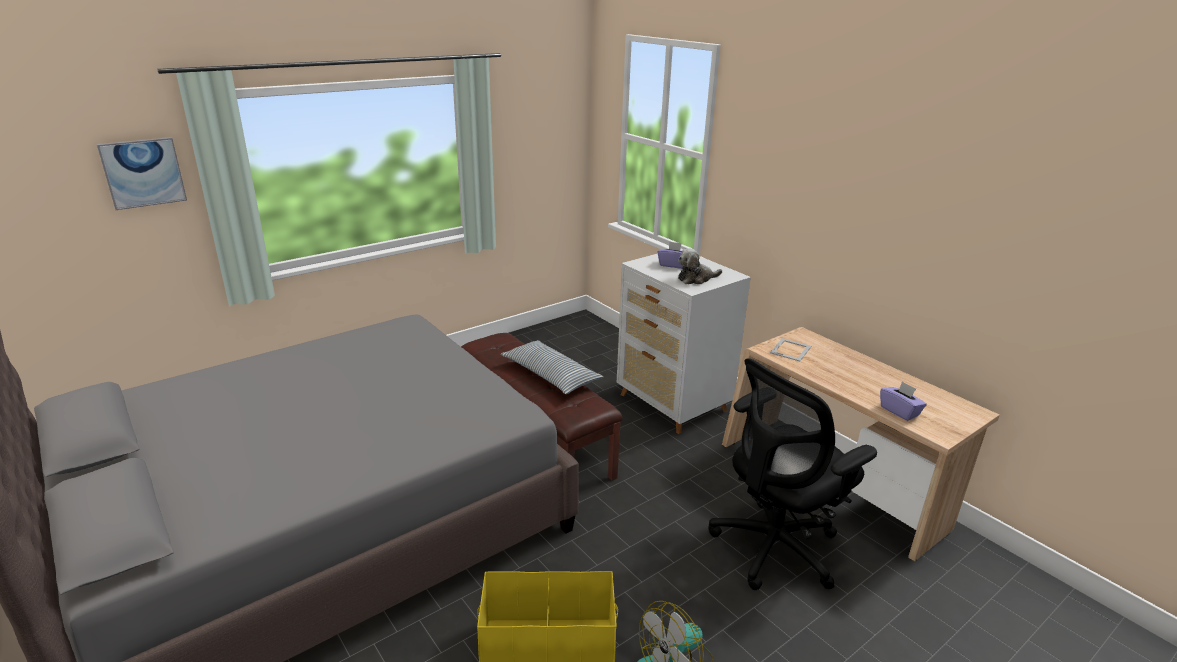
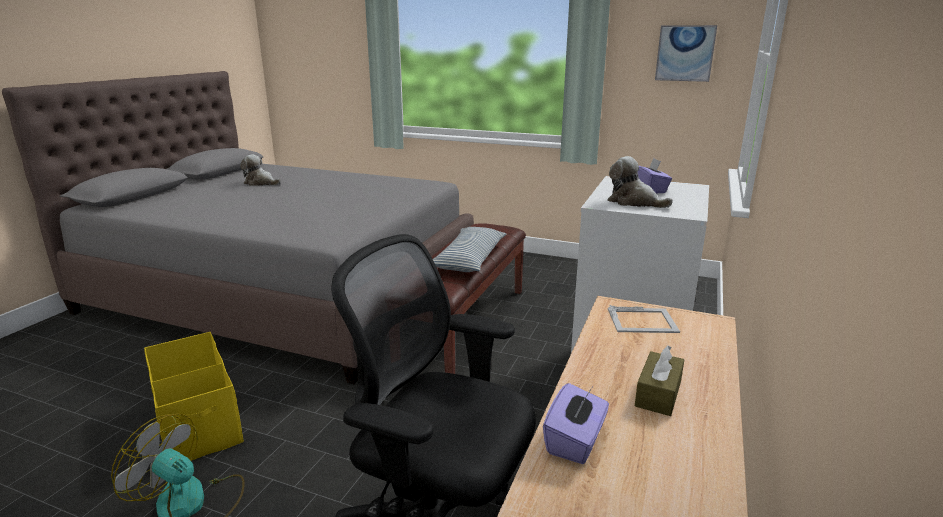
camera: 60 degrees right, 5 degrees down
picture [97,137,187,210] -> picture moved to [655,25,717,82]
none -> plush toy [240,154,281,186]
none -> brown tissue box [635,345,684,416]

